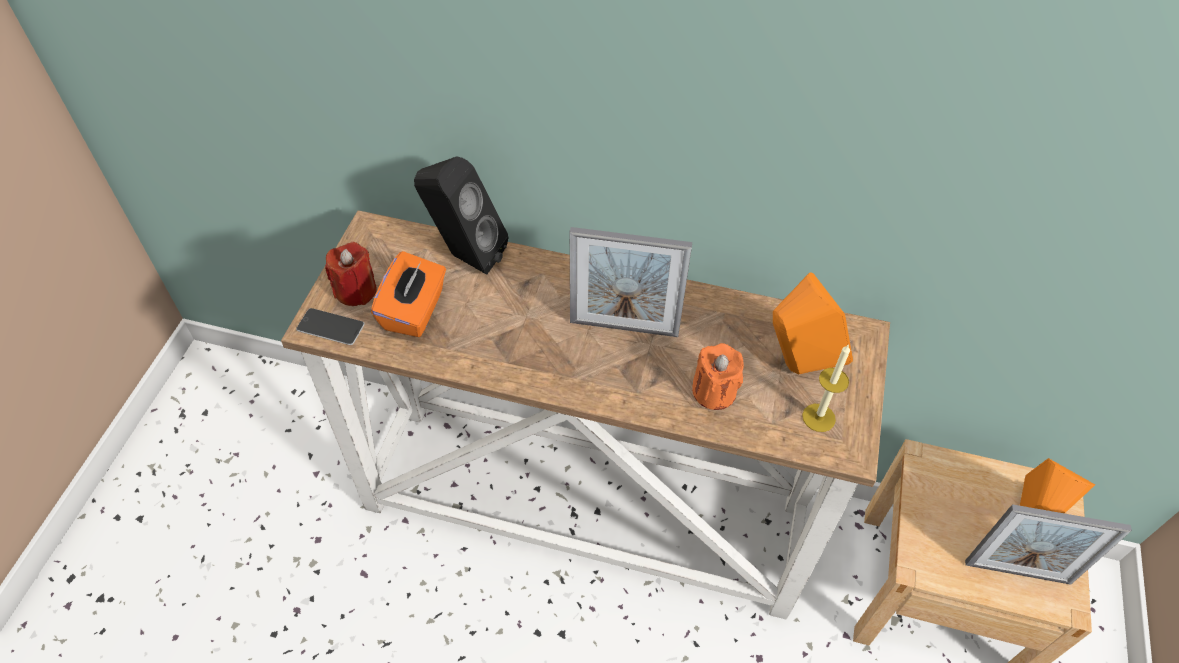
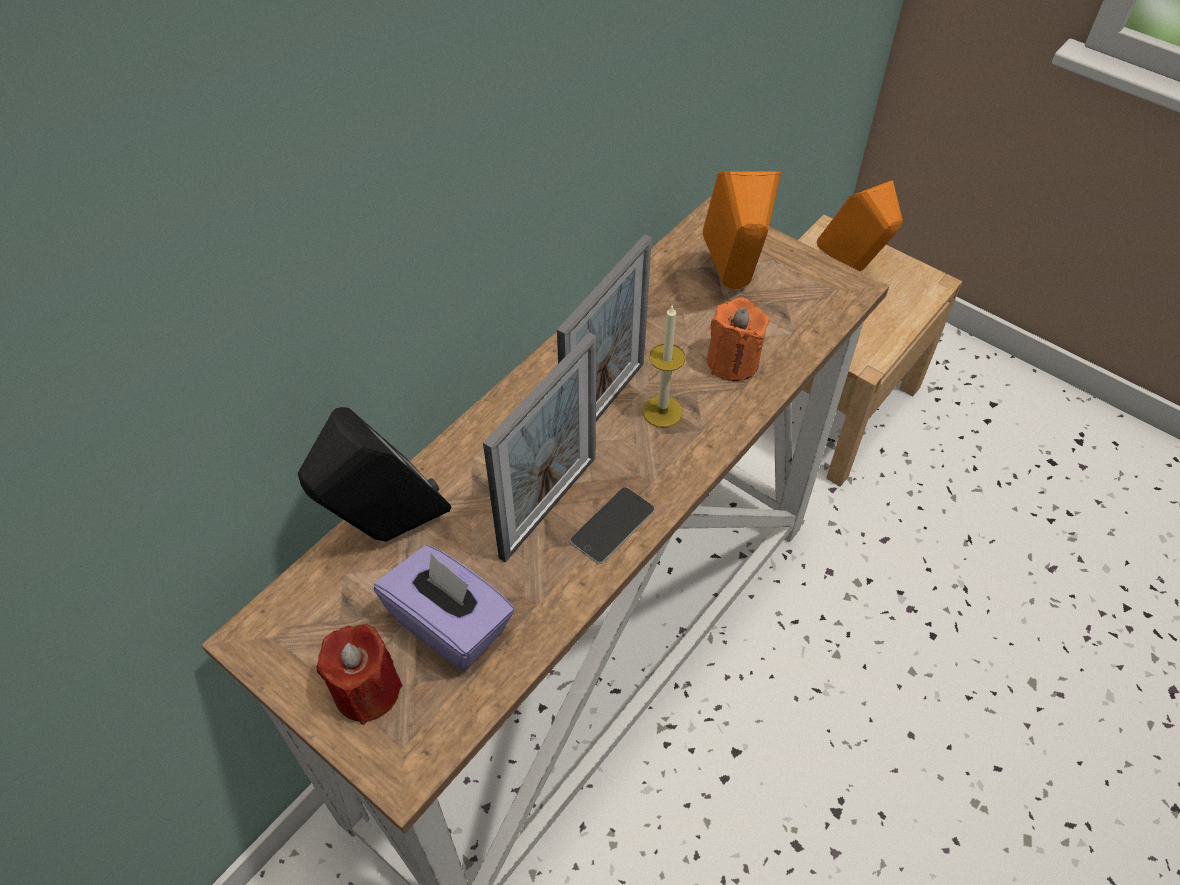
camera: 65 degrees left, 0 degrees up
phone [296,308,364,345] -> phone moved to [570,487,655,564]
orange tissue box [371,251,446,337] -> purple tissue box [374,545,515,671]
candle [802,344,850,432] -> candle moved to [643,306,686,427]
picture frame [965,504,1132,585] -> picture frame moved to [483,332,596,562]

